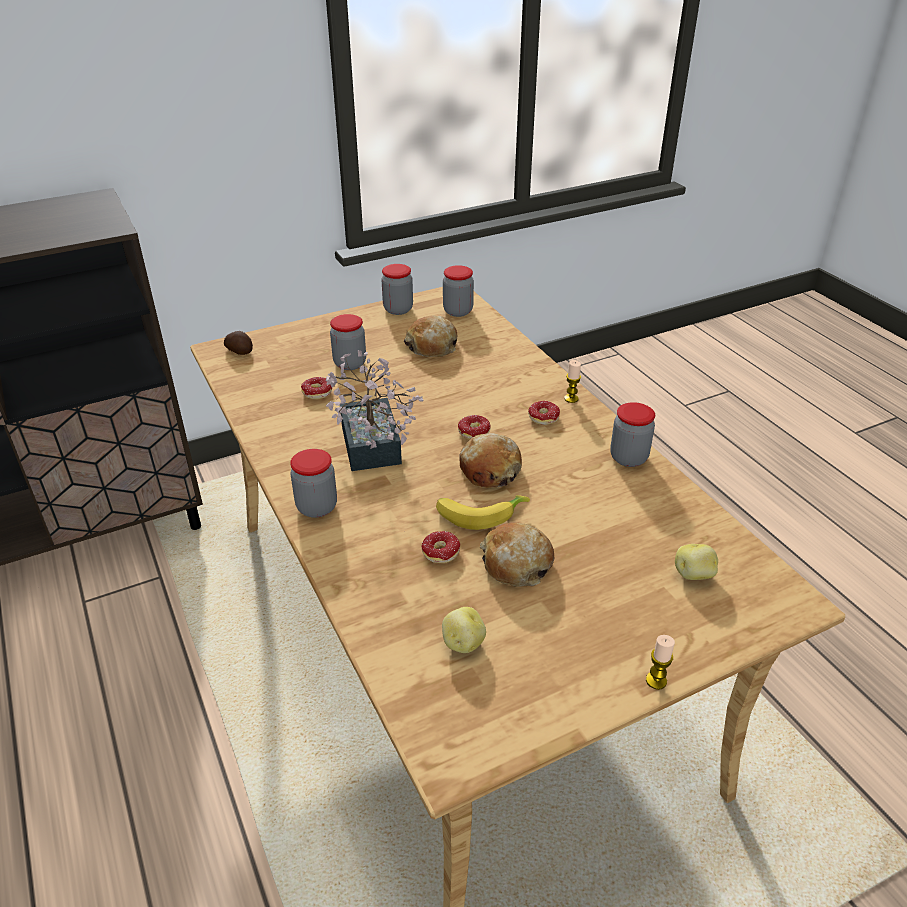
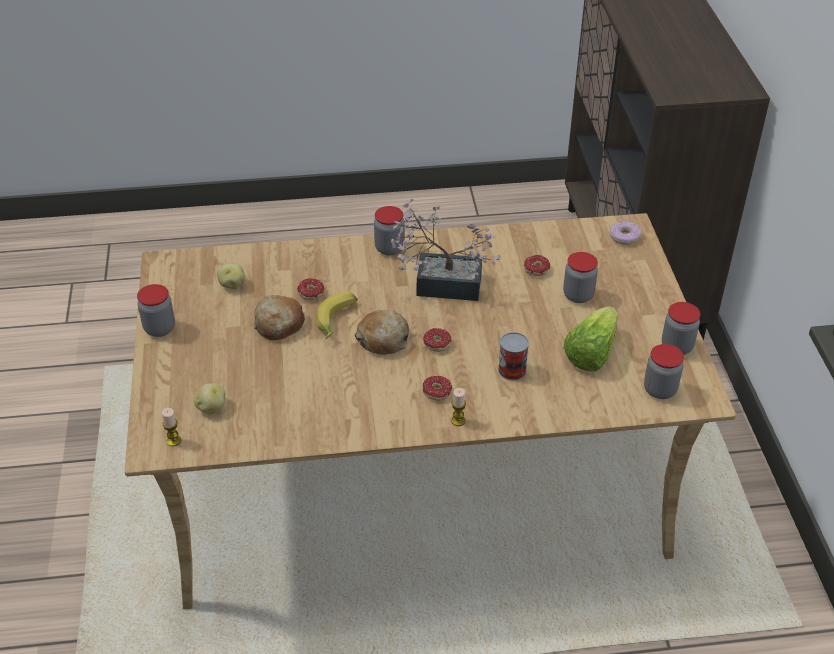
camera: 110 degrees right, 5 degrees up
potato [224,331,253,355] -> donut [610,221,642,245]
bread [404,315,457,357] -> lettuce [564,306,618,372]
jar [610,402,655,467] -> jar moved to [137,284,175,337]
candle [646,635,675,690] -> candle moved to [162,408,181,446]
none -> can [498,332,529,380]

